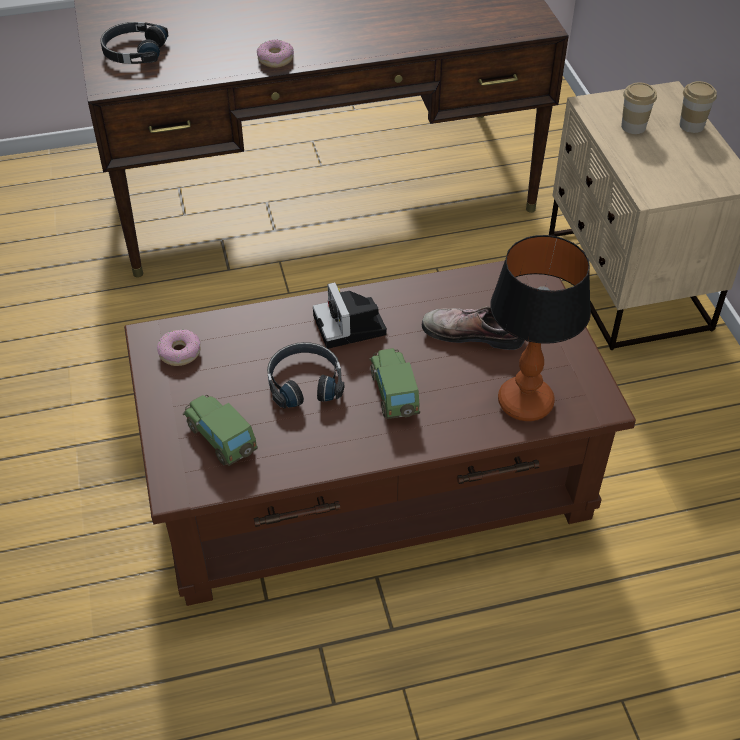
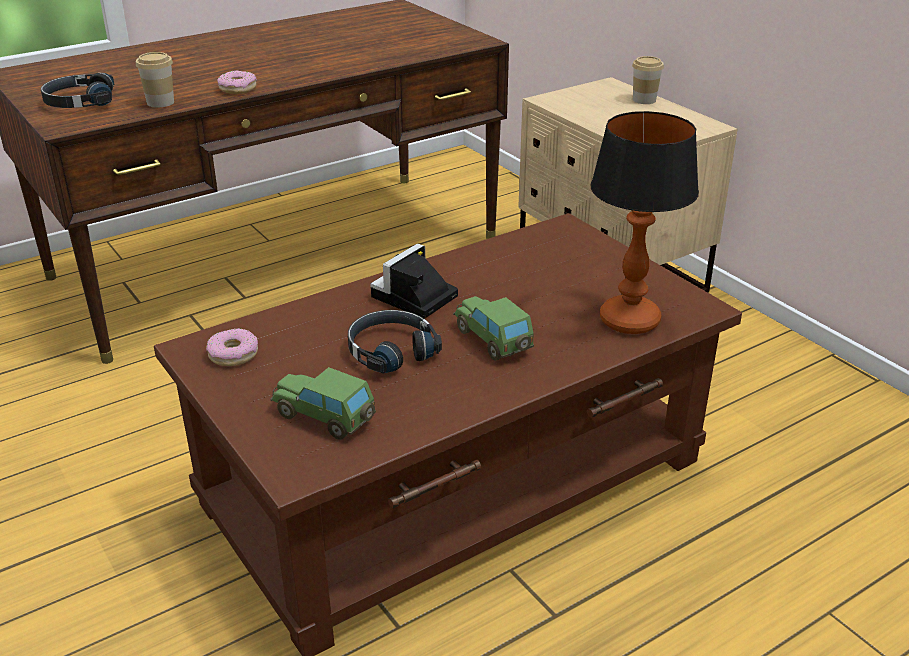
camera: 20 degrees left, 15 degrees down
camera [313,282,387,349] -> camera turned 75 degrees clockwise [370,244,458,319]
shoe [422,306,525,350] -> none
cup [621,82,657,134] -> cup moved to [136,52,174,108]

